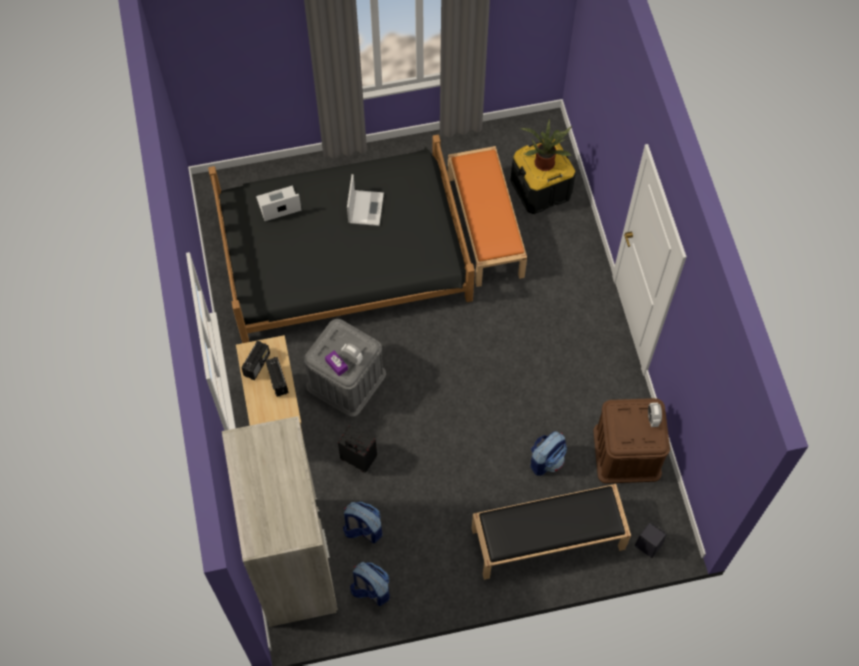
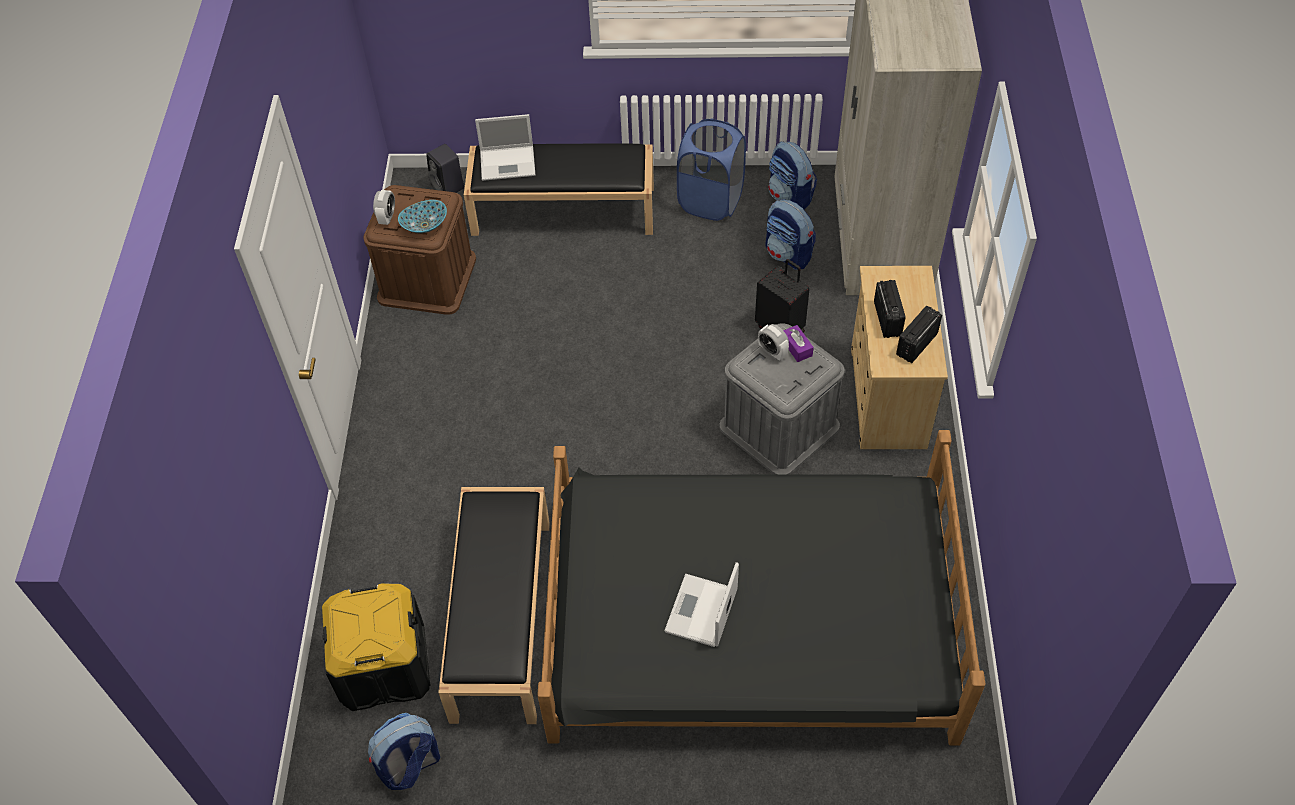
camera: 165 degrees left, 10 degrees down
laptop [256,186,301,221] -> laptop moved to [475,114,536,181]
orange bench [448,146,527,287] -> black bench [438,487,550,724]
potted plant [520,118,572,171] -> none
backpack [530,431,567,476] -> backpack moved to [368,713,440,790]
none -> bowl [398,200,447,233]
none -> blue laundry basket [677,119,746,221]

